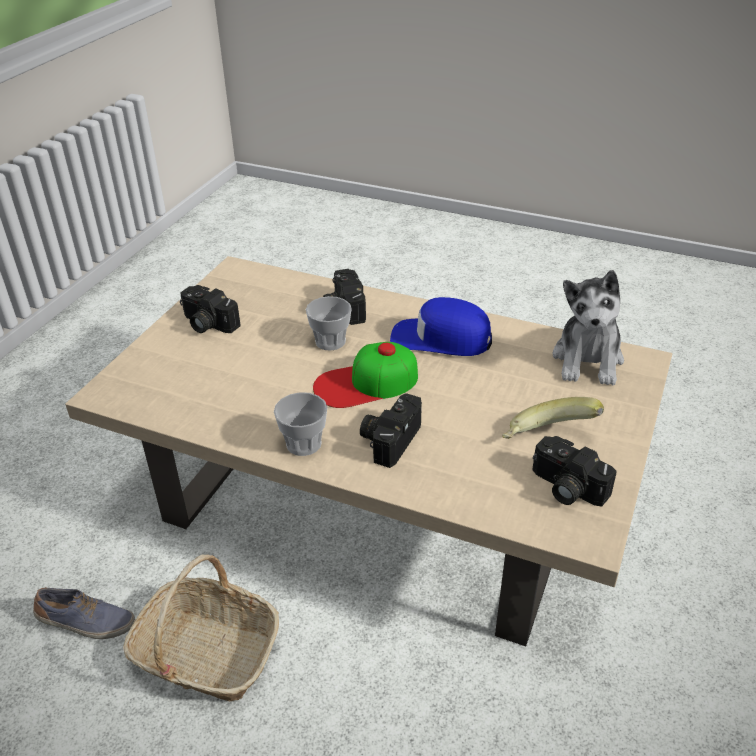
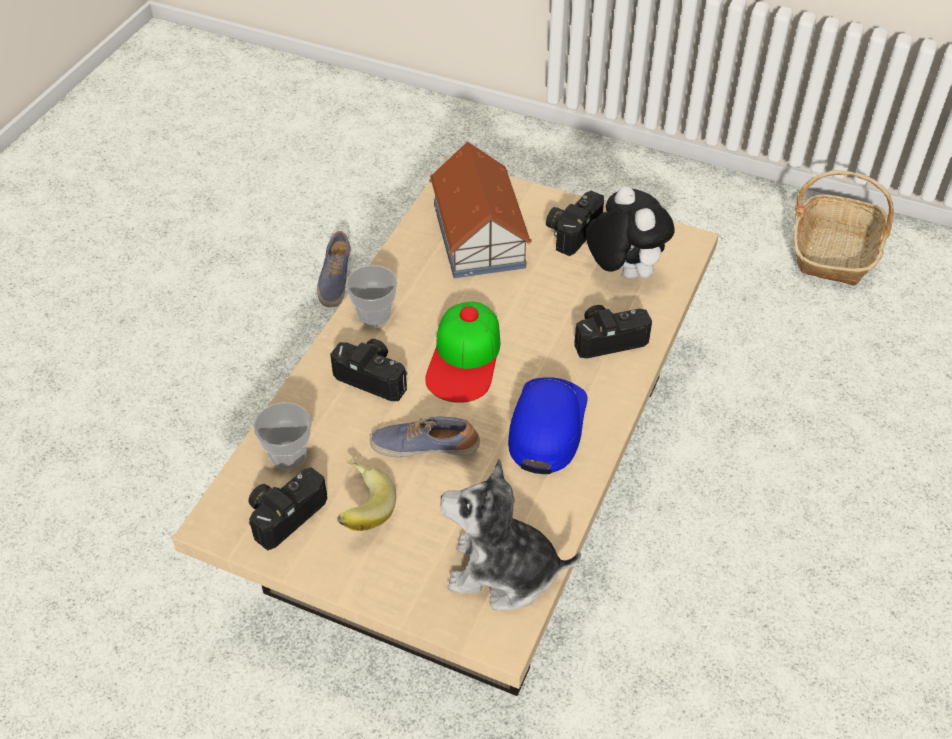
camera: 90 degrees right, 10 degrees up
basket [123,554,279,701] -> basket moved to [794,170,894,286]
cup [306,296,352,350] -> cup moved to [254,402,311,469]
cap [313,342,418,408] -> cap turned 150 degrees counterclockwise [425,301,500,403]
none -> shoe [370,417,480,458]
none -> toy house [429,142,532,278]
none -> plush toy [586,186,674,279]

